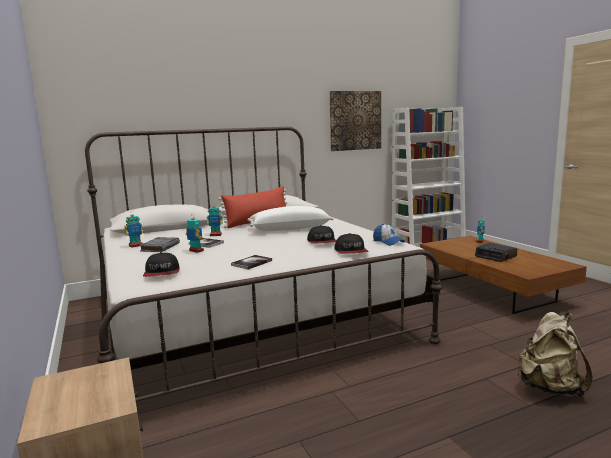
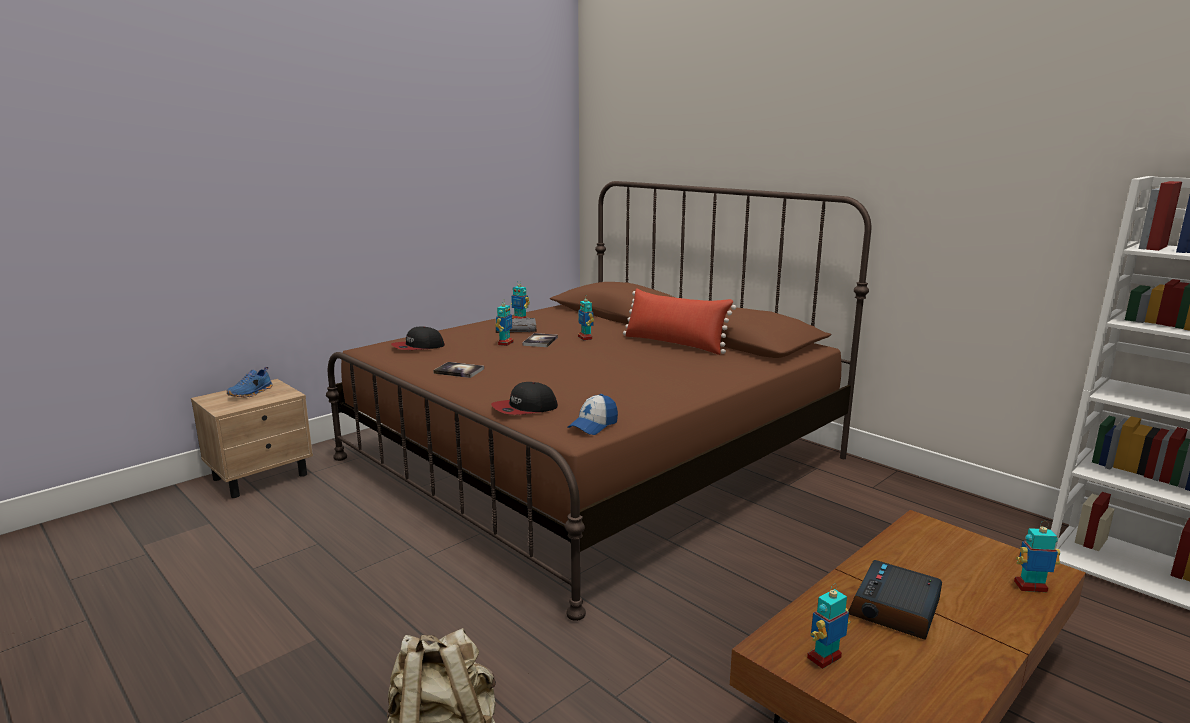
camera: 70 degrees right, 5 degrees up
white bed [85,127,442,402] -> brown bed [326,181,871,621]
white pillow [247,206,333,231] -> none
cap [307,225,337,244] -> none
picture [330,91,381,151] -> none
none -> blue shoe [227,367,272,398]
none -> toy robot [807,584,850,669]

